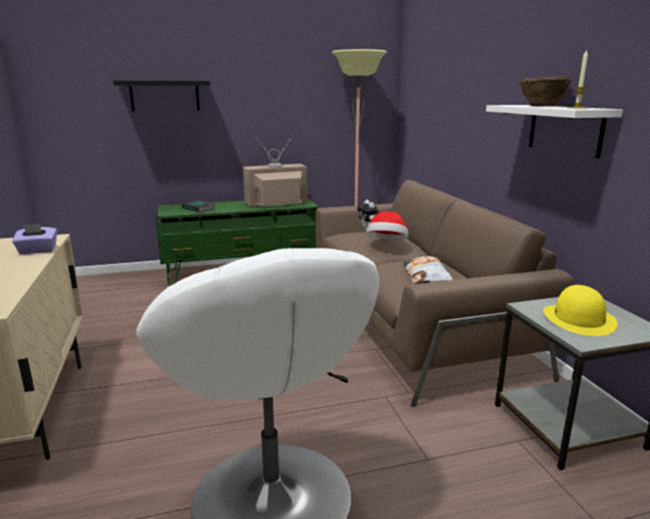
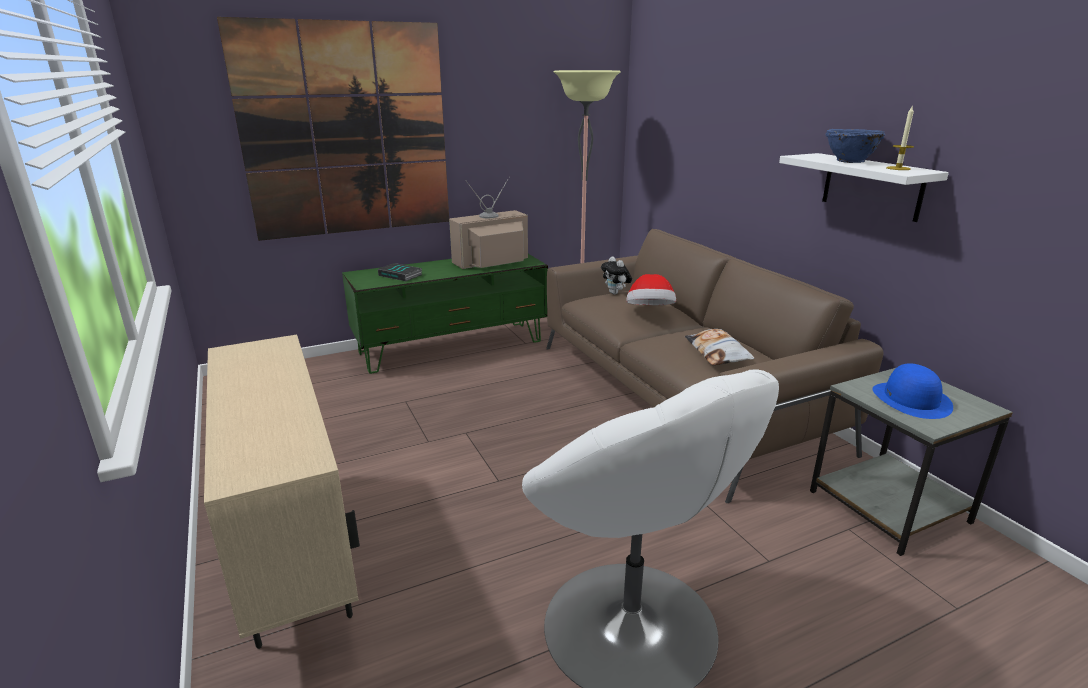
camera: 10 degrees left, 5 degrees up
purple tissue box [12,224,57,254] -> none
black shelf [113,80,210,111] -> picture [217,17,449,241]
brown bowl [519,76,572,107] -> blue bowl [826,129,885,163]
yellow hat [543,285,618,336] -> blue hat [872,363,953,419]

